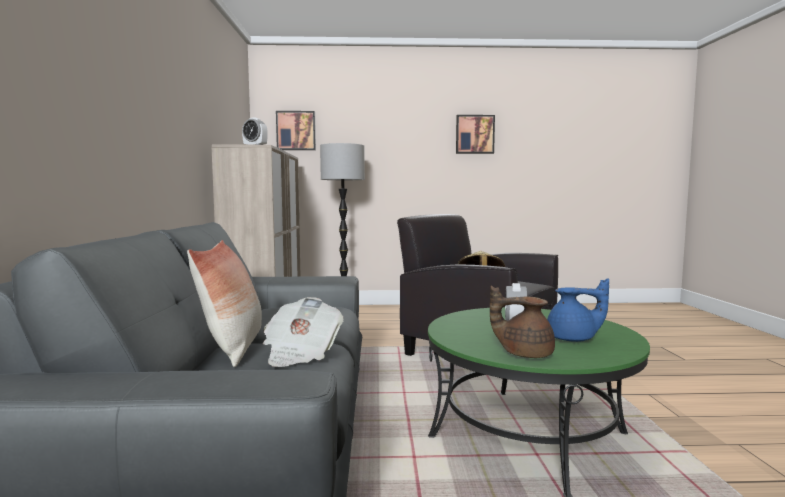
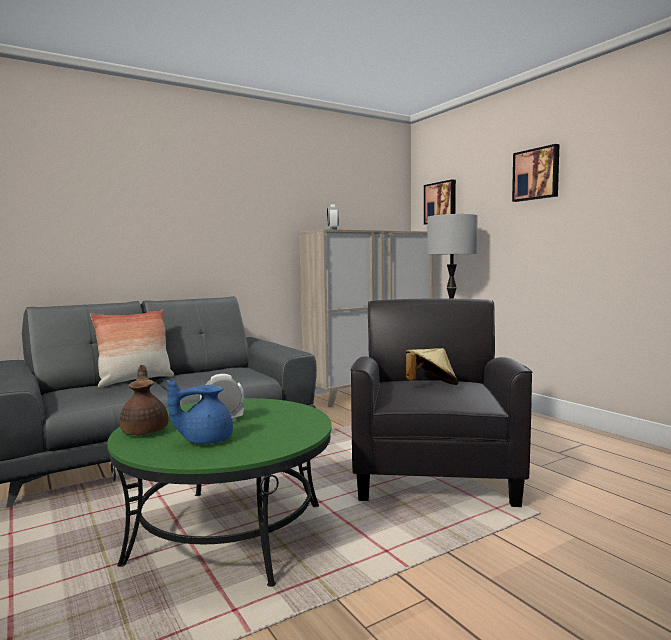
camera: 60 degrees right, 0 degrees up
newspaper [263,297,343,367] -> none
picture [456,115,495,154] -> picture moved to [512,144,560,202]
blue teapot [547,278,609,342] -> blue teapot turned 90 degrees clockwise [167,380,233,444]

